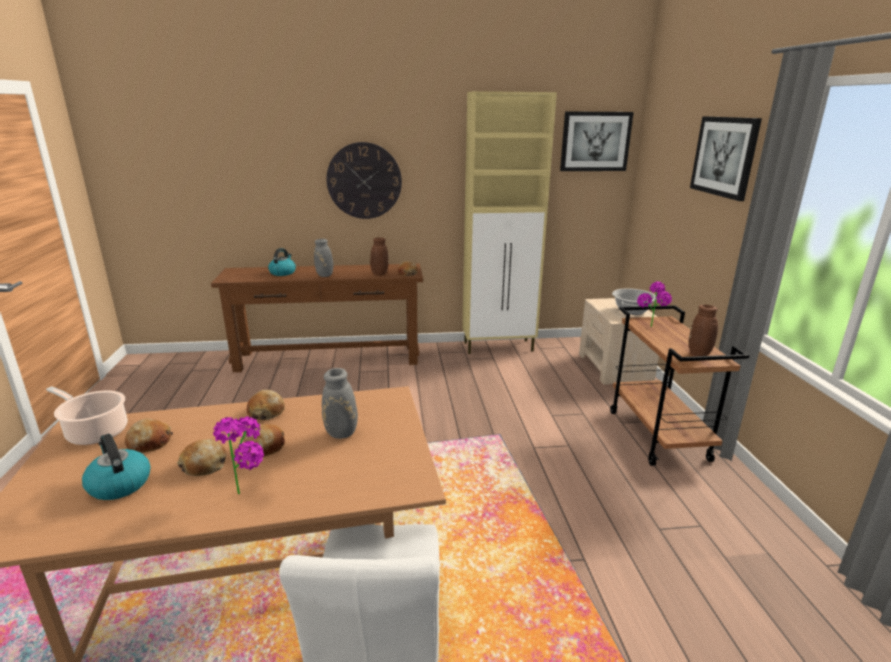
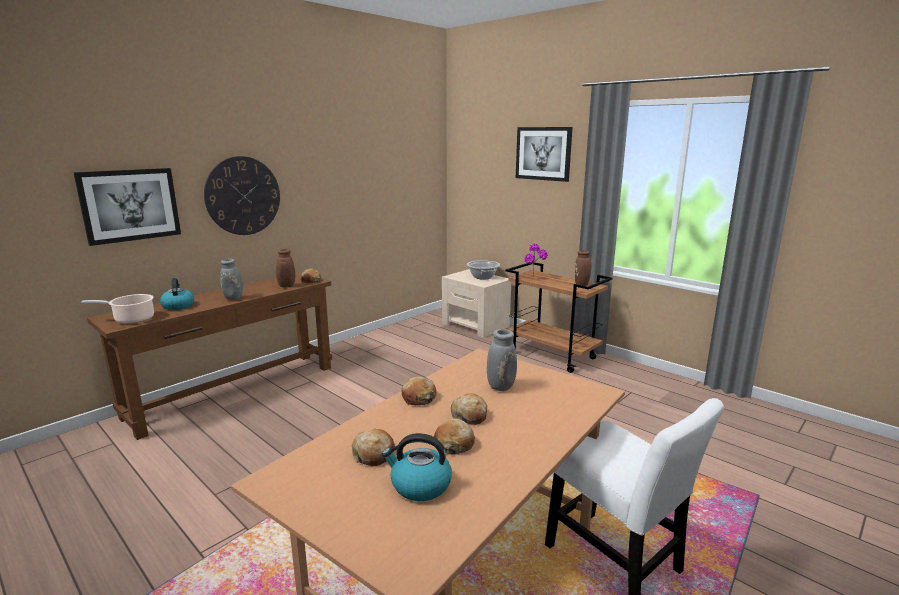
camera: 40 degrees left, 5 degrees down
cooking pot [46,386,127,445] -> cooking pot moved to [81,294,154,324]
potted plant [213,416,264,494] -> none
beige cabinet [462,91,557,354] -> none
picture [560,111,634,171] -> picture moved to [73,168,181,246]

